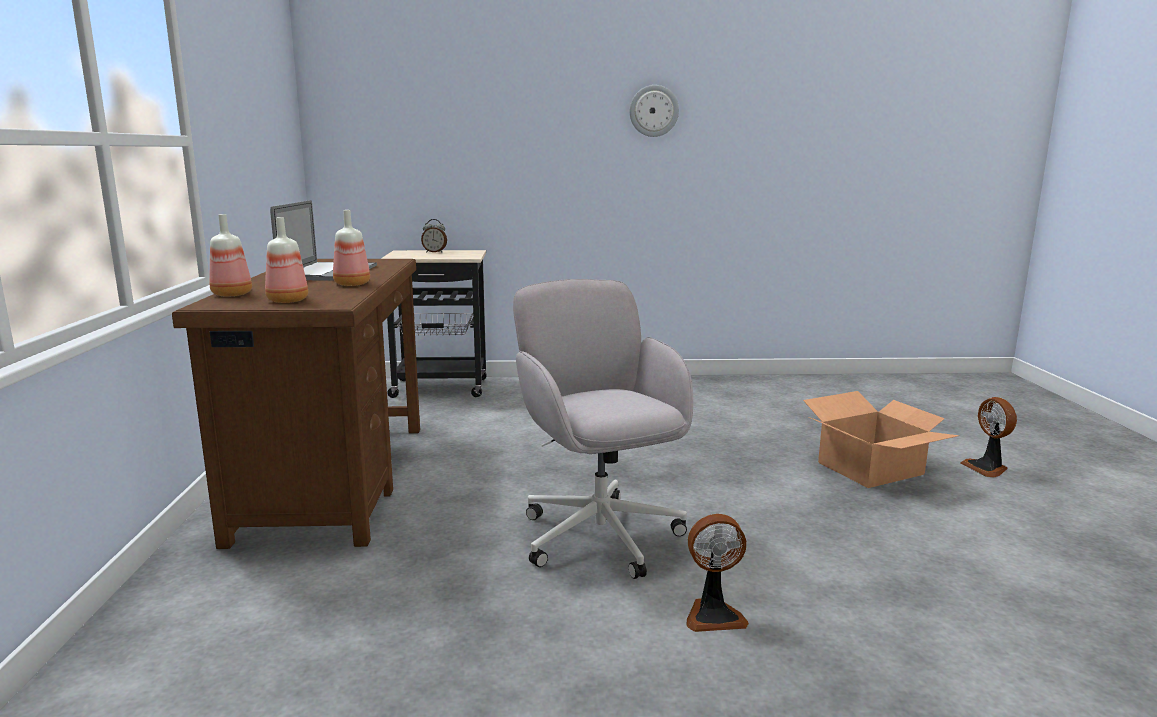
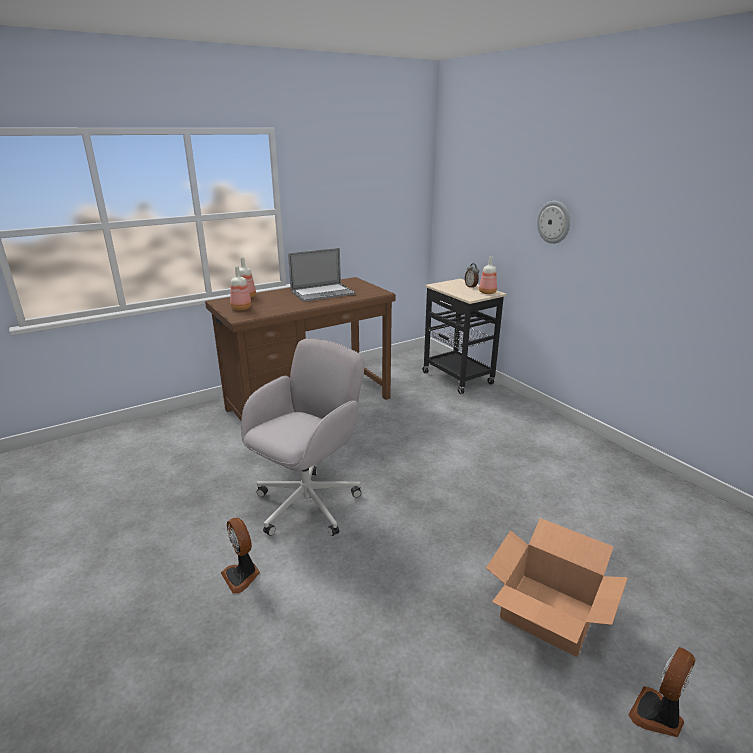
camera: 60 degrees right, 10 degrees up
bottle [333,210,370,286] -> bottle moved to [479,256,497,294]
wall clock [630,85,679,137] -> wall clock moved to [537,201,571,244]

